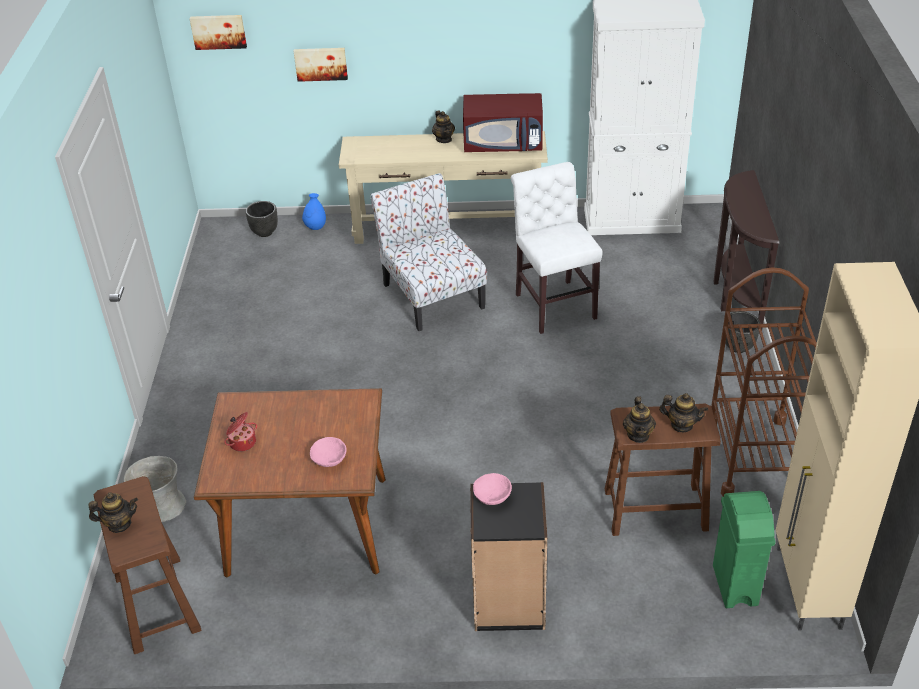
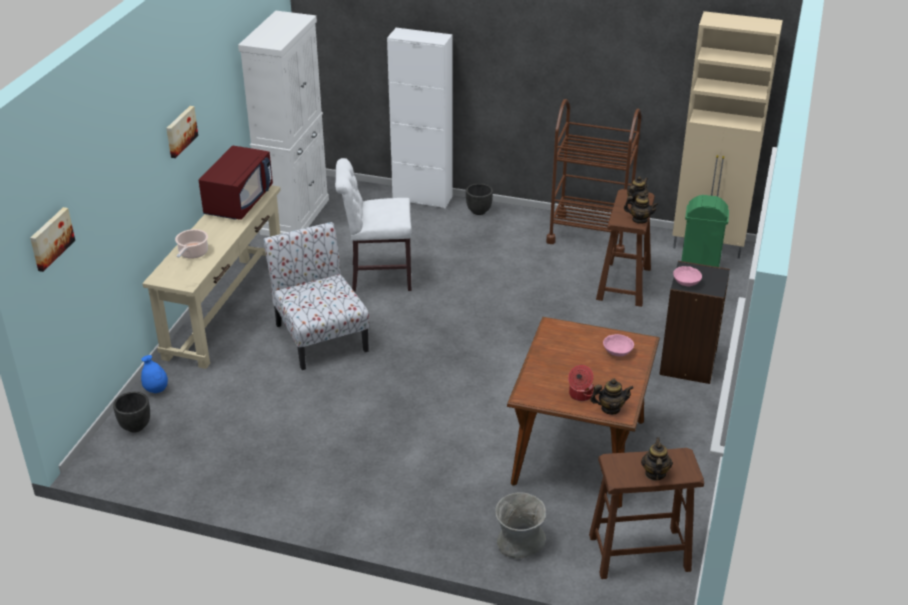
camera: 75 degrees left, 5 degrees down
picture [293,48,348,82] -> picture moved to [166,106,198,158]
chair [370,173,487,331] -> chair turned 75 degrees clockwise [263,222,369,370]
teapot [432,111,455,143] -> teapot moved to [590,379,634,415]
brown console table [713,170,779,330] -> white cabinet [387,28,453,209]
none -> cooking pot [175,229,208,259]

